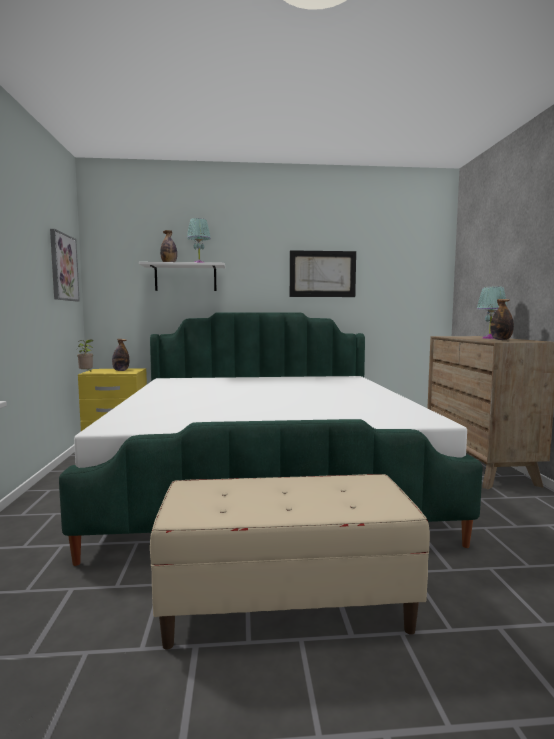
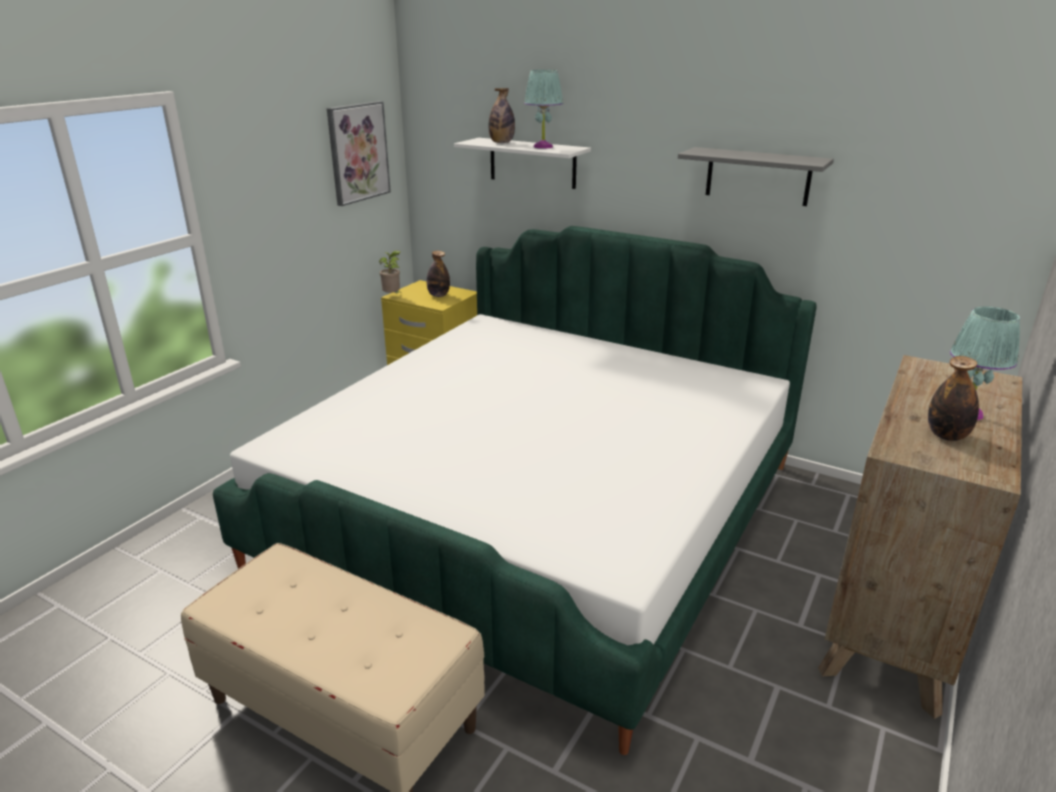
camera: 35 degrees right, 20 degrees up
picture [290,250,356,297] -> grey shelf [678,147,834,206]

